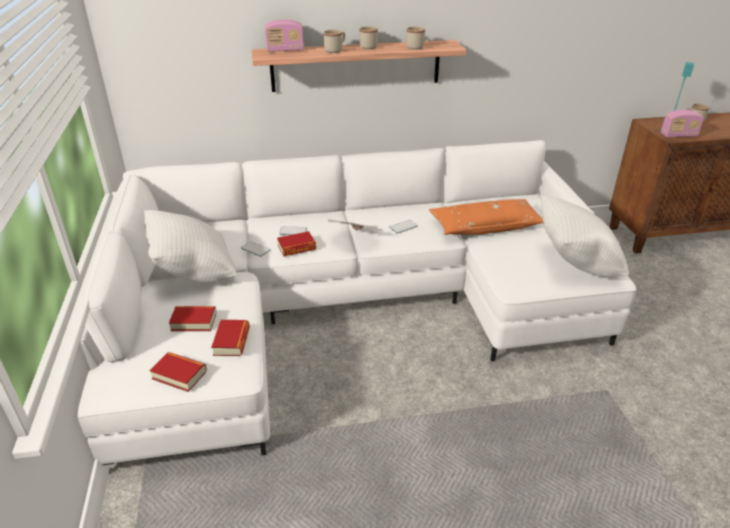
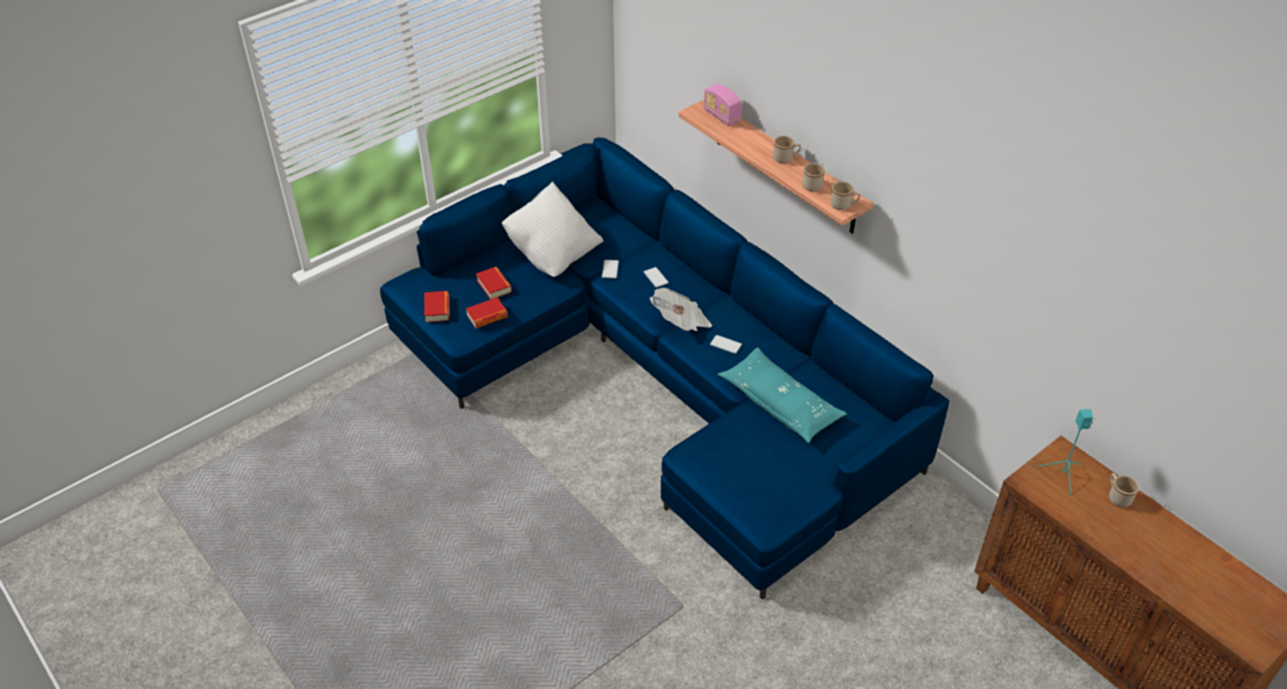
camera: 60 degrees right, 10 degrees up
white sofa [78,140,637,465] -> blue sofa [380,137,949,600]
book [277,231,316,257] -> none
beige mug [323,30,345,53] -> beige mug moved to [830,181,860,210]
orange pillow [429,199,543,235] -> turquoise pillow [718,347,847,443]
white pillow [541,195,629,277] -> none
radio [661,110,704,137] -> none

